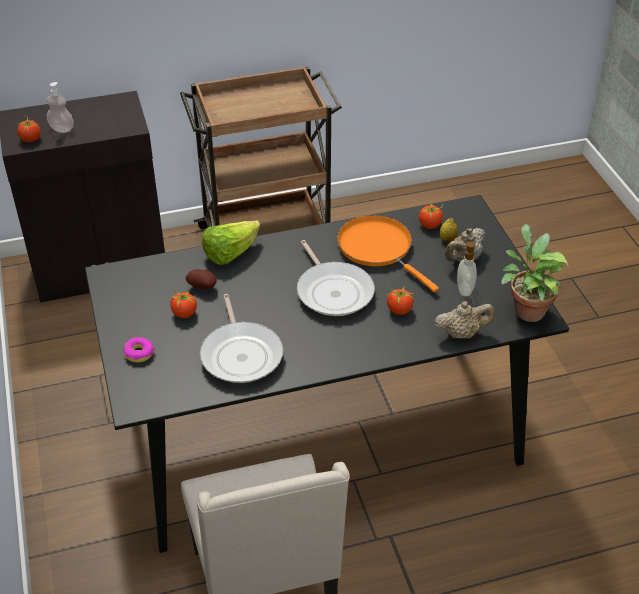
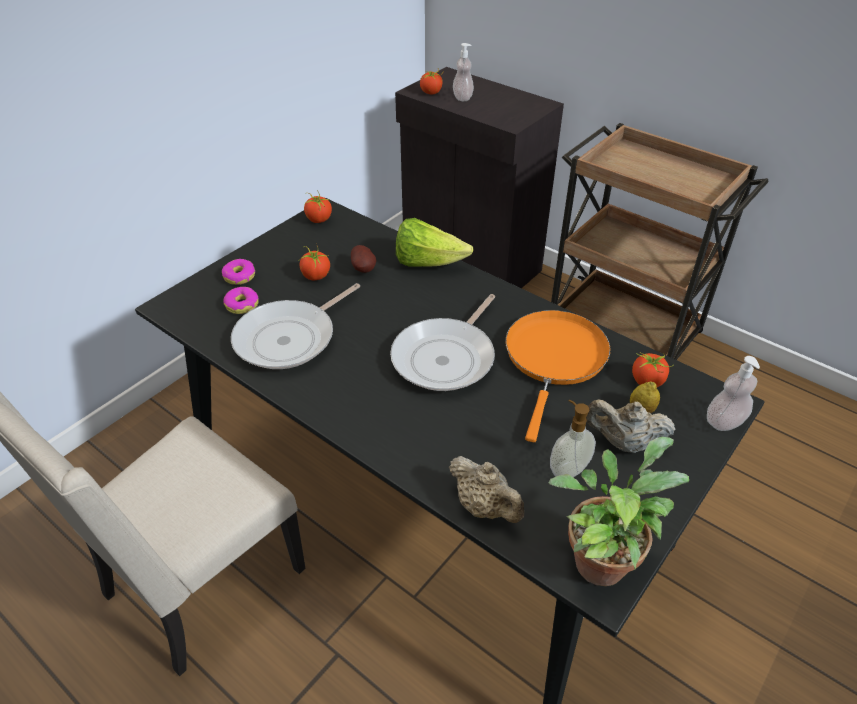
camera: 55 degrees right, 0 degrees up
tomato [387,288,414,315] -> tomato moved to [304,189,332,223]
none -> donut [223,287,259,314]
none -> soap dispenser [707,356,760,431]

